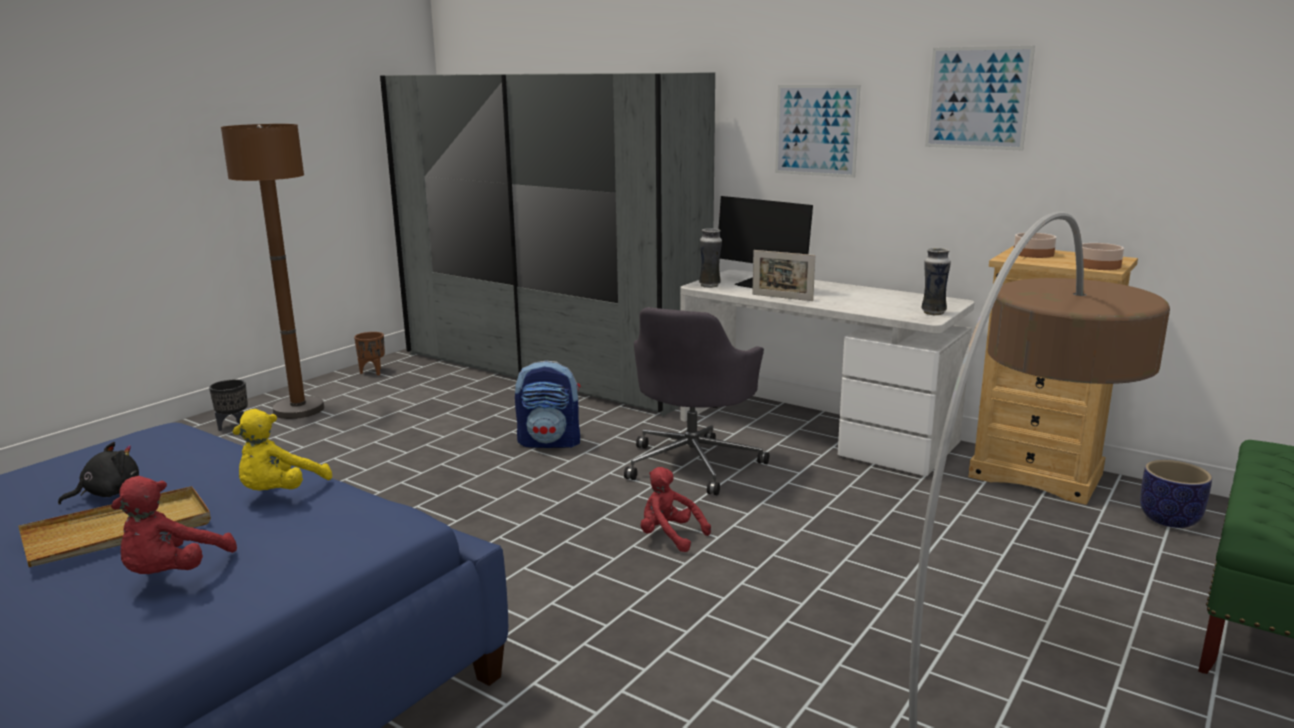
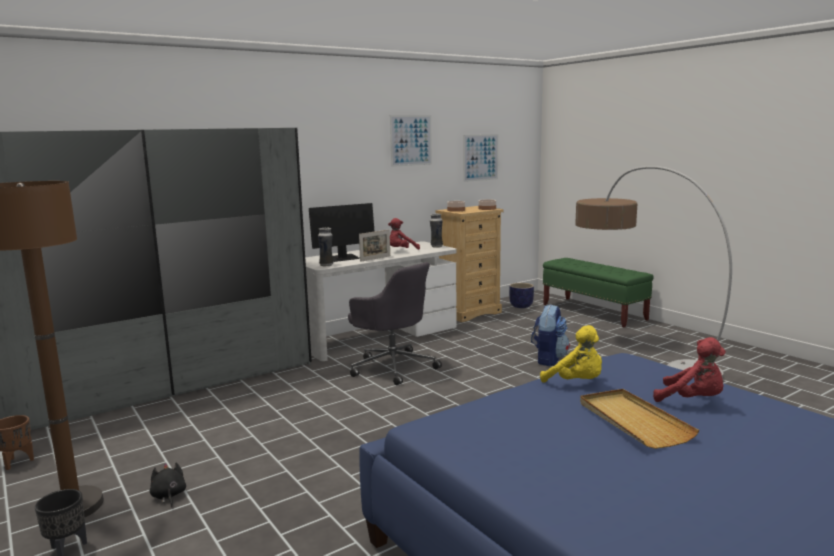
camera: 70 degrees left, 5 degrees down
black plush toy [58,442,139,505] -> black plush toy moved to [150,462,186,507]
backpack [515,361,580,448] -> backpack moved to [531,304,570,366]
red plush toy [641,467,711,552] -> red plush toy moved to [388,218,420,250]
picture [775,85,860,178] -> picture moved to [463,134,498,182]

